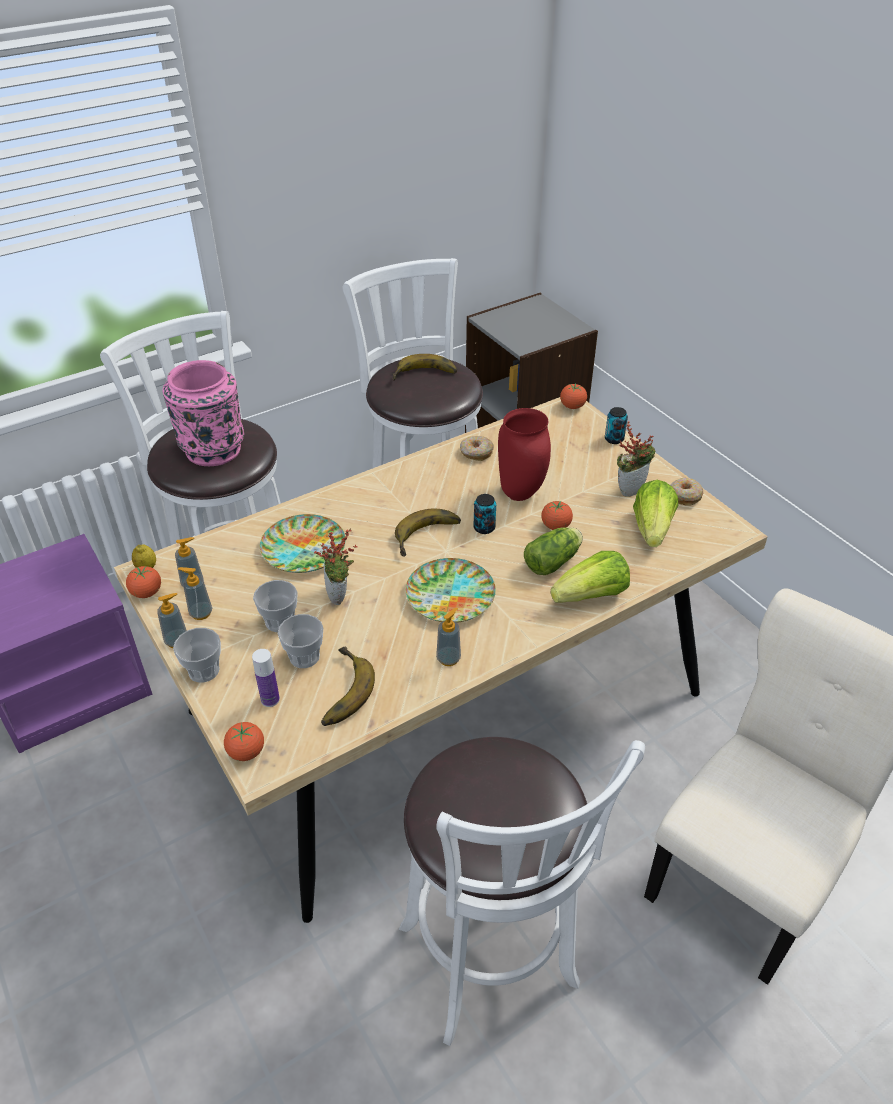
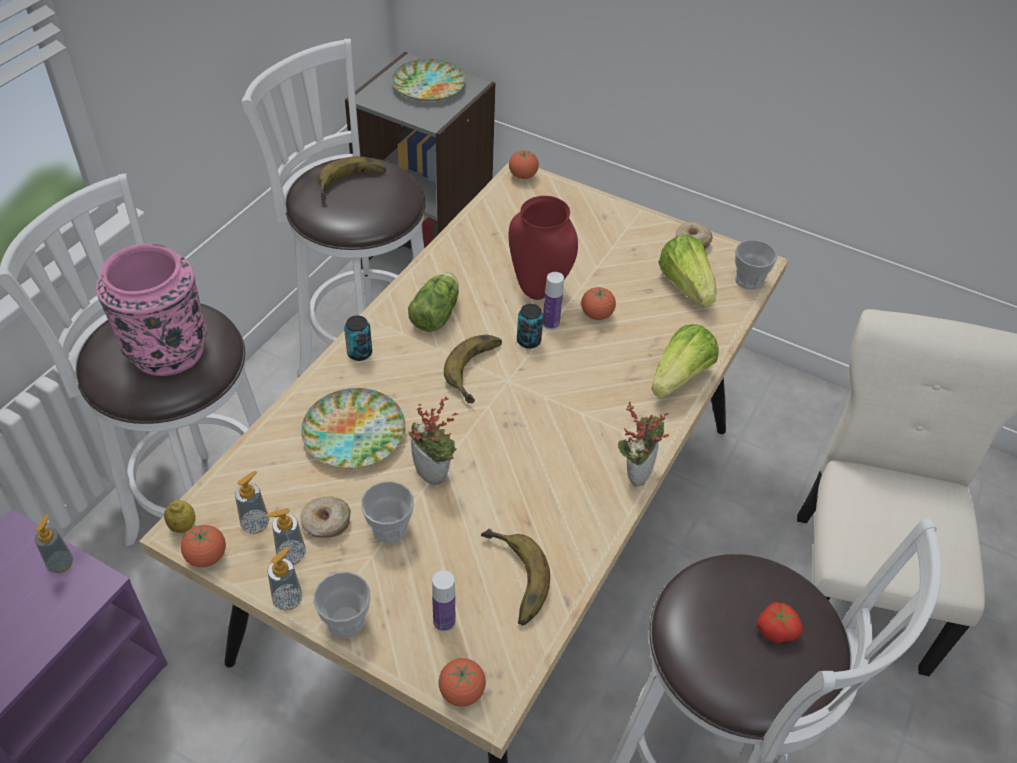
camera: 30 degrees left, 5 degrees up
cup [278,614,323,668] -> cup moved to [735,240,777,290]
plate [406,558,496,623] -> plate moved to [392,59,466,101]
soap dispenser [436,607,461,666] -> soap dispenser moved to [35,515,73,573]
donut [460,436,494,461] -> donut moved to [300,496,351,538]
lettuce [524,527,583,575] -> lettuce moved to [408,273,459,332]
can [605,407,628,444] -> can moved to [344,316,372,361]
potted plant [617,421,655,497] -> potted plant moved to [618,401,669,487]
none -> bottle [543,272,564,330]
none -> tomato [757,602,803,643]

